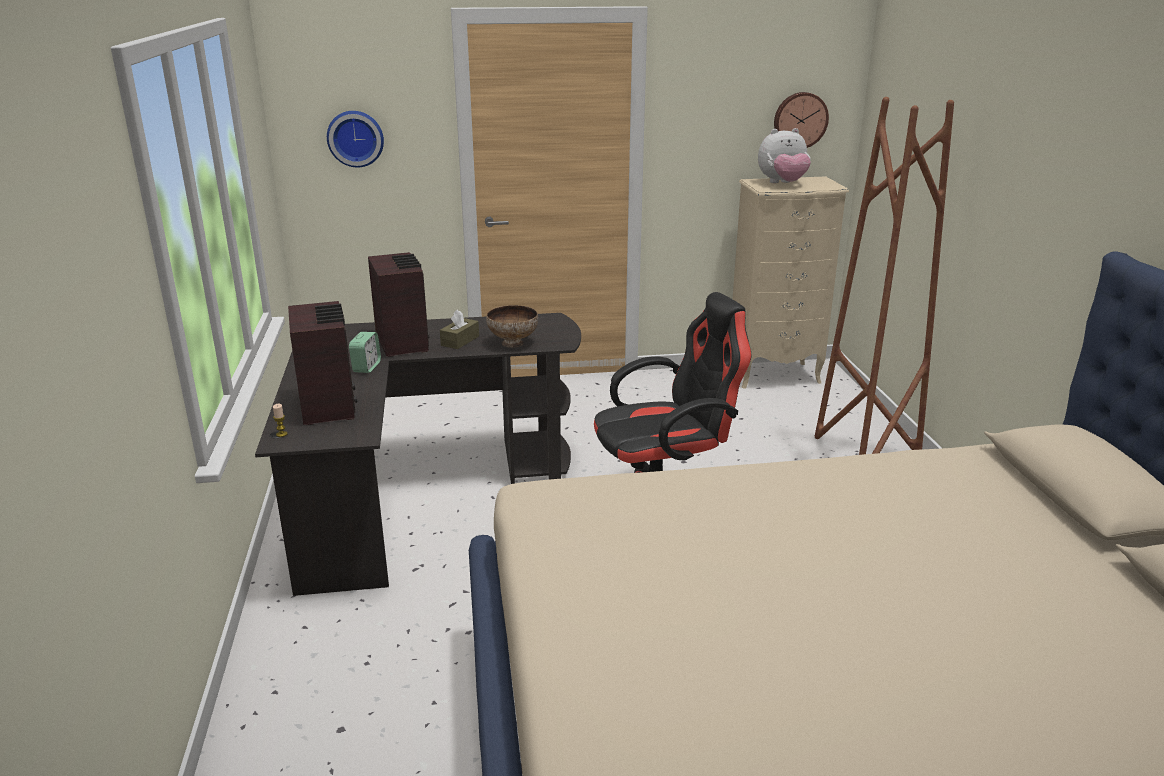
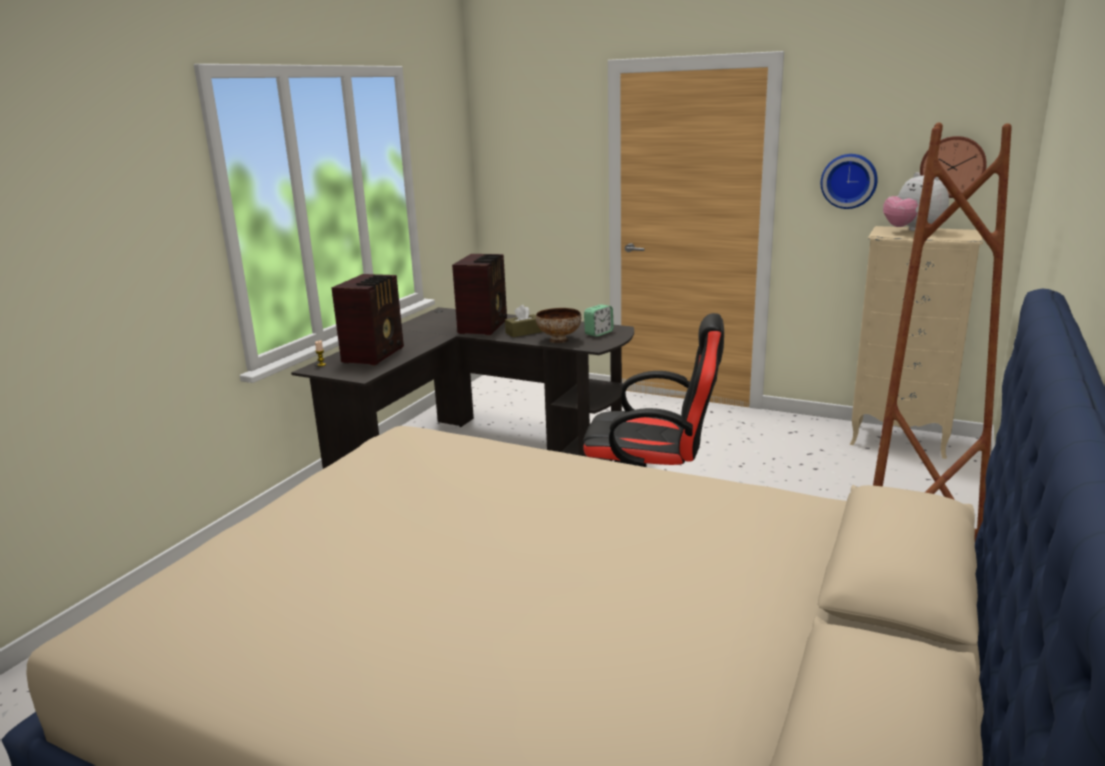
camera: 35 degrees right, 5 degrees down
wall clock [327,111,384,167] -> wall clock moved to [821,154,878,209]
alarm clock [349,332,381,373] -> alarm clock moved to [584,304,614,337]
plush toy [758,128,811,183] -> plush toy turned 45 degrees clockwise [883,172,949,231]

